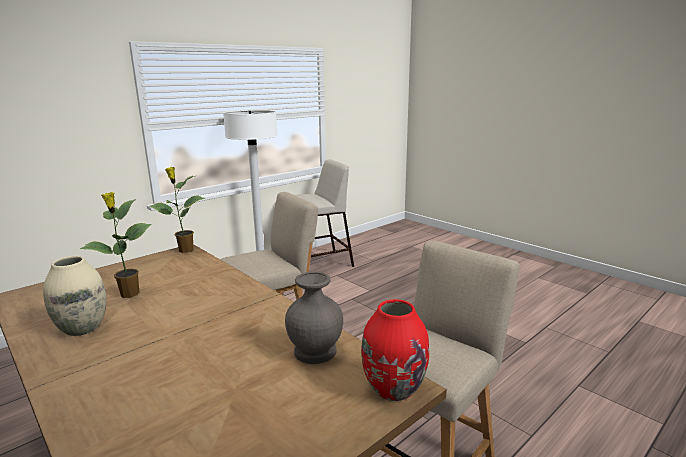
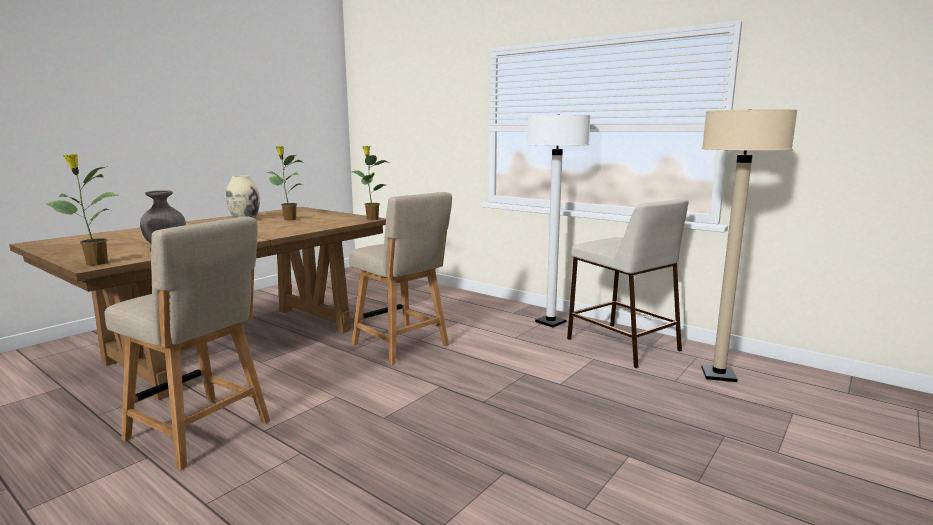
camera: 80 degrees right, 5 degrees down
red vase [361,299,429,401] -> potted plant [45,154,118,265]
none -> beige floor lamp [701,109,798,382]

